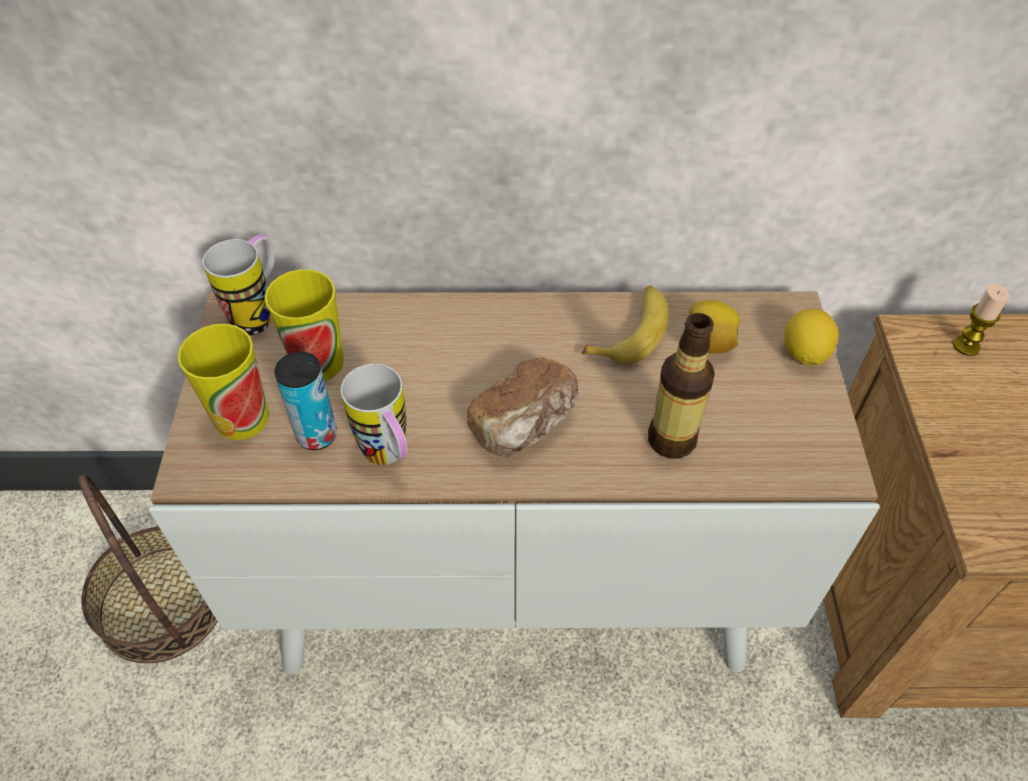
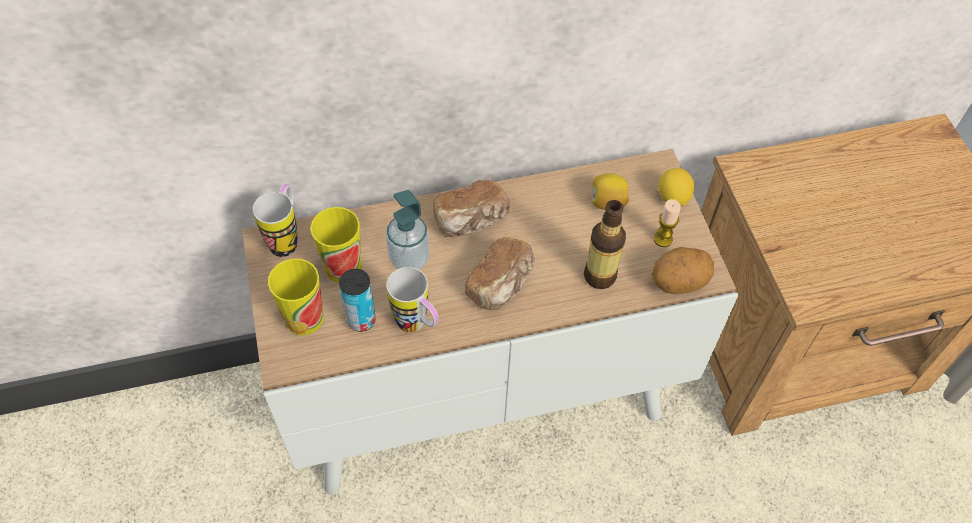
camera: 15 degrees left, 5 degrees up
basket [78,474,217,663] -> none
banana [582,285,669,365] -> none
candle [953,284,1009,356] -> candle moved to [654,199,681,247]
none -> soap dispenser [386,190,429,270]
none -> bread [433,179,510,237]
none -> potato [651,247,714,294]

